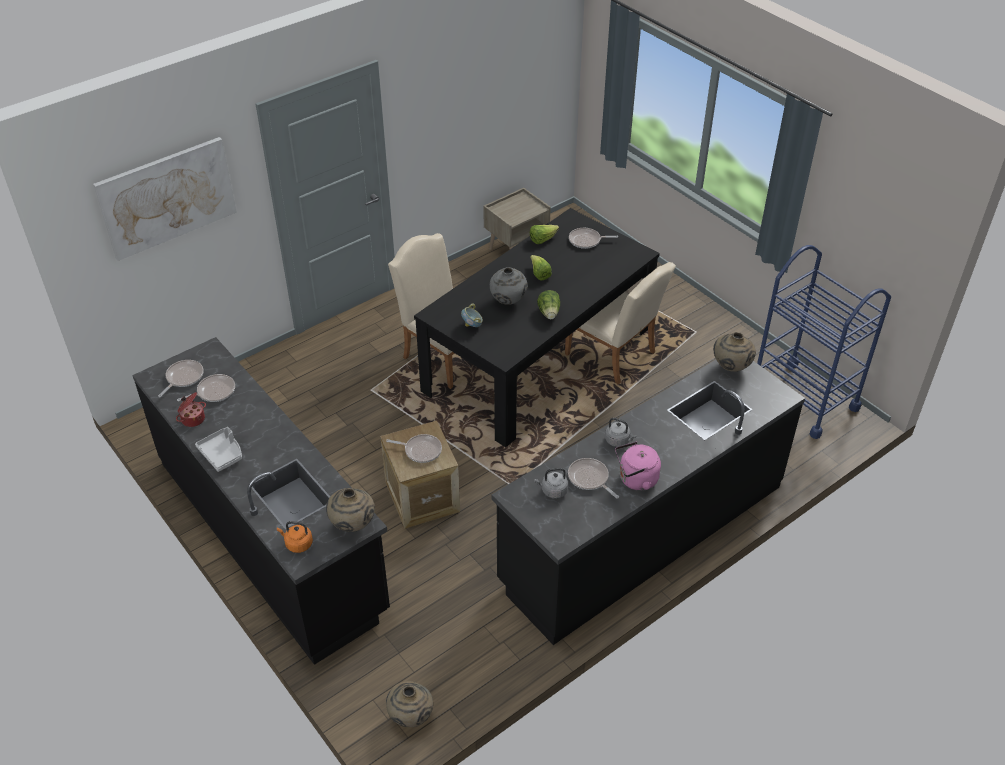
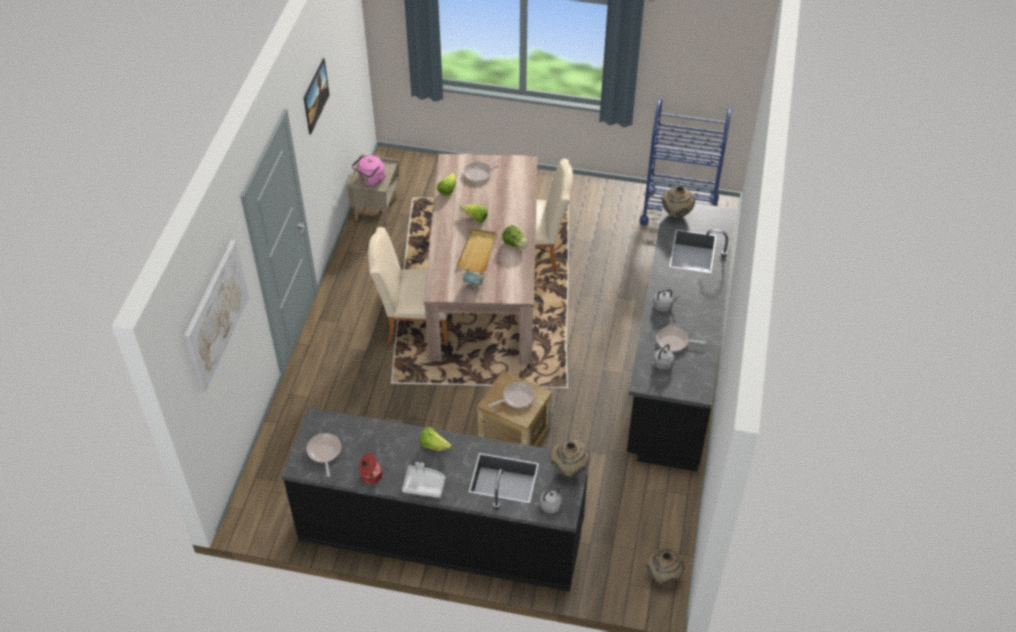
camera: 40 degrees left, 5 degrees up
frying pan [177,374,235,402] -> none
orange kettle [277,521,313,553] -> grey kettle [534,487,563,513]
black dining table [414,208,660,447] -> beige dining table [424,154,538,364]
grey vase [490,267,528,305] -> beige tray [457,229,496,272]
pink kettle [615,442,661,491] -> pink kettle moved to [352,155,386,186]
none -> picture [304,58,330,134]
none -> lettuce [420,427,452,451]

